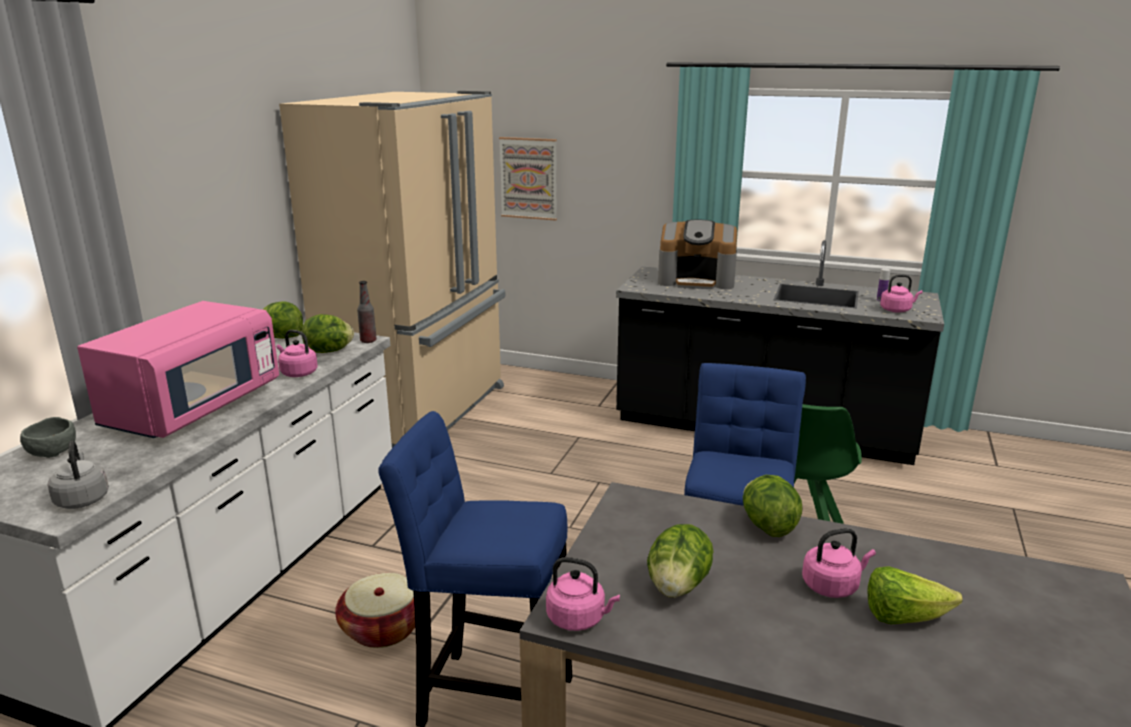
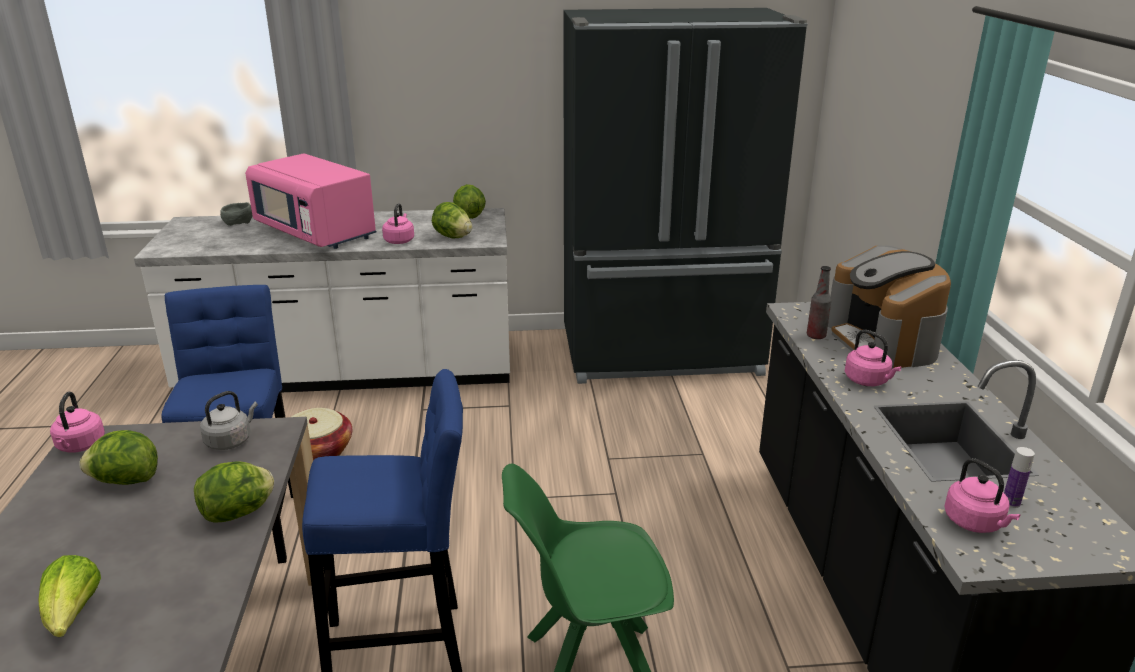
camera: 65 degrees right, 5 degrees up
grey kettle [48,441,109,509] -> grey kettle moved to [200,391,258,450]
pink microwave [77,301,279,438] -> pink microwave turned 45 degrees clockwise [245,153,376,249]
beige fridge [279,91,505,448] -> black fridge [563,8,807,384]
bottle [357,281,377,343] -> bottle moved to [807,266,831,339]
picture [499,137,557,221] -> none
pink kettle [802,528,876,598] -> pink kettle moved to [845,330,901,386]

